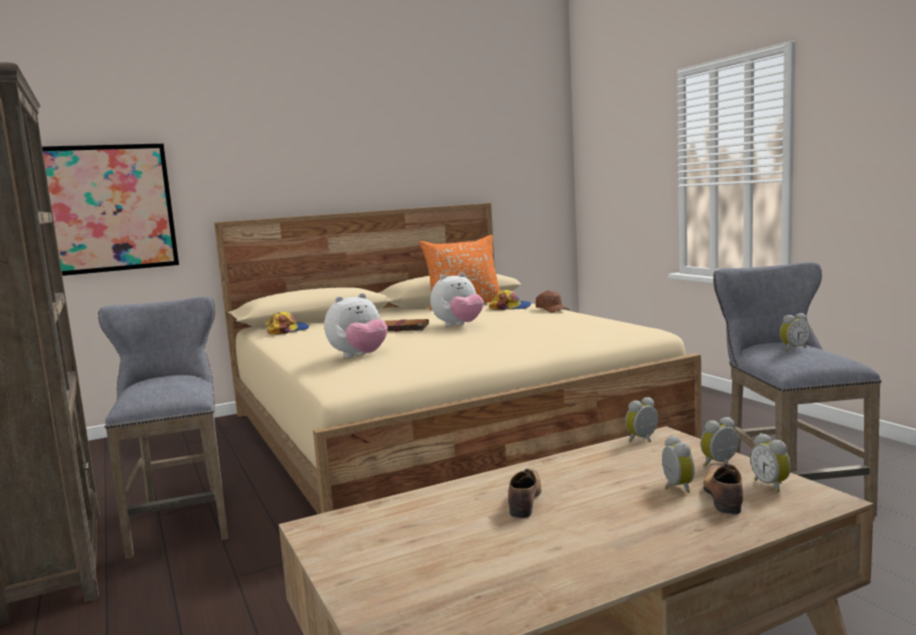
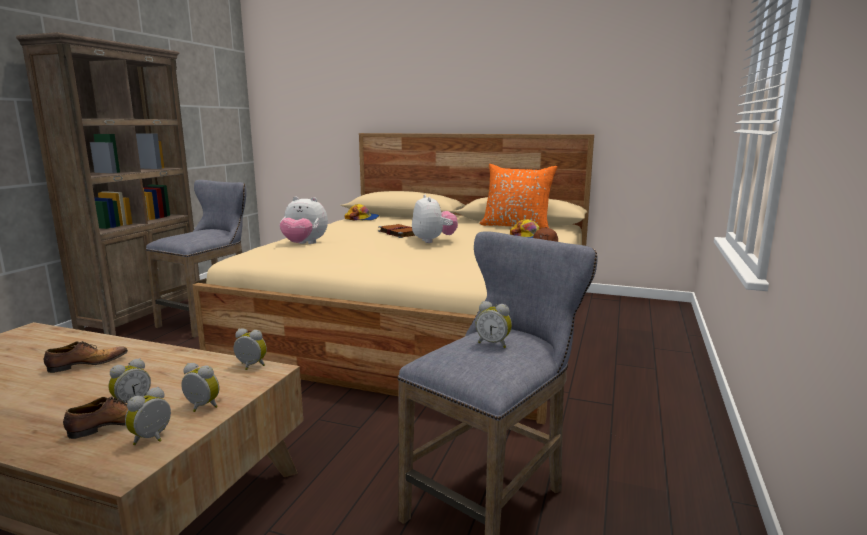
camera: 45 degrees right, 5 degrees up
picture [42,143,179,276] -> none
plush toy [430,272,484,327] -> plush toy turned 120 degrees counterclockwise [412,195,458,243]

